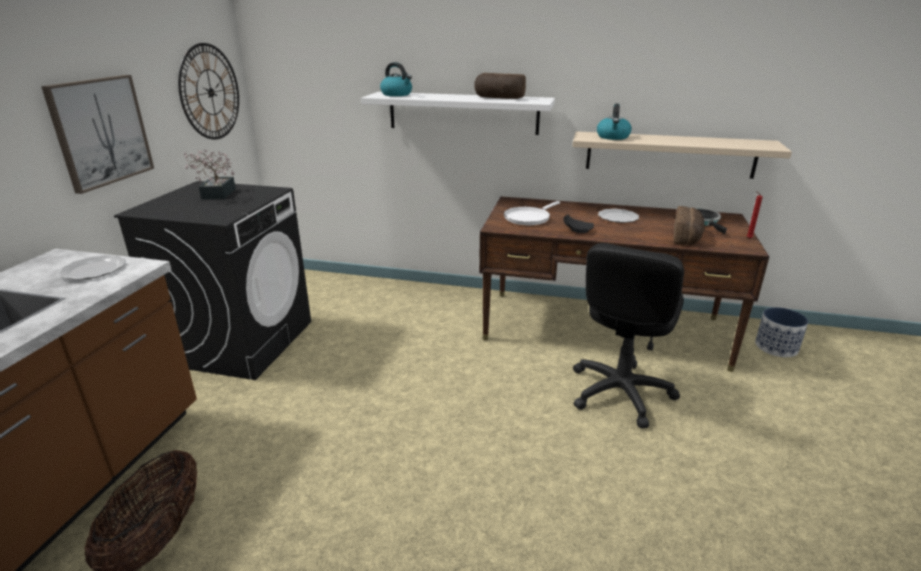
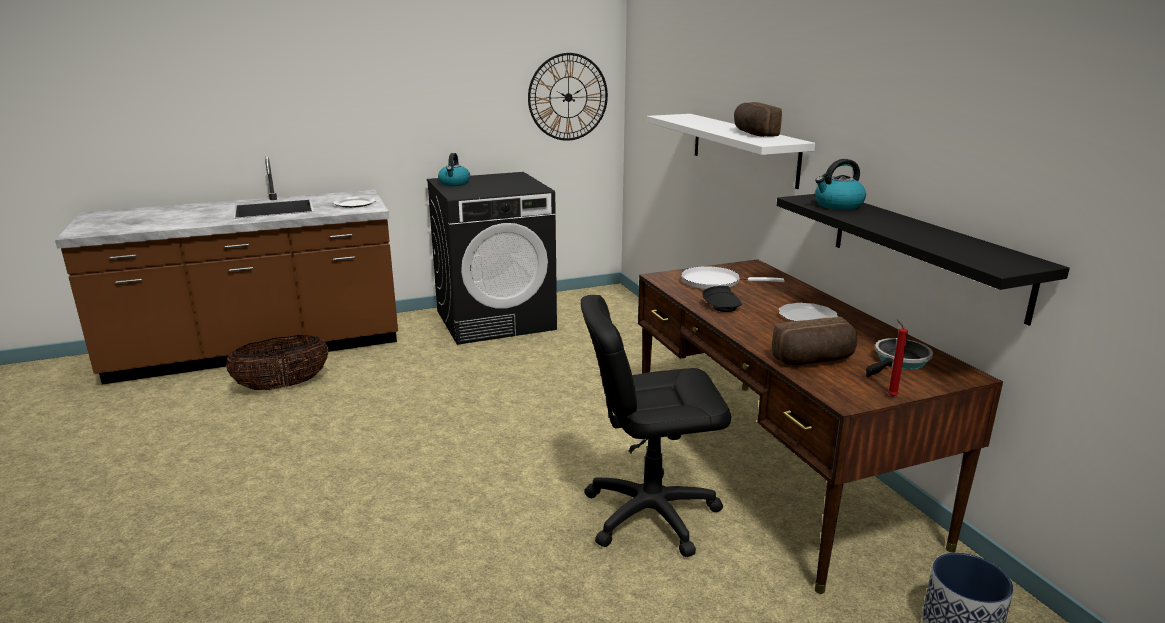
camera: 55 degrees right, 5 degrees down
picture [41,75,154,194] -> none
potted plant [184,149,236,199] -> none
kettle [380,62,412,96] -> kettle moved to [438,153,470,186]
beige shelf [572,131,792,179] -> black shelf [777,194,1070,325]

